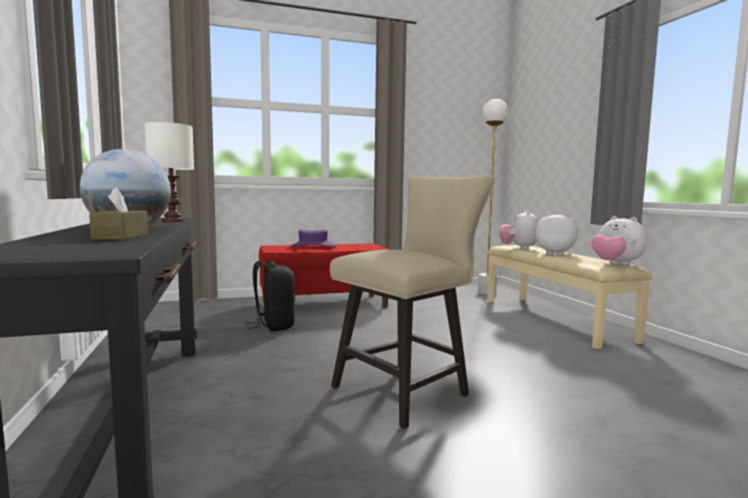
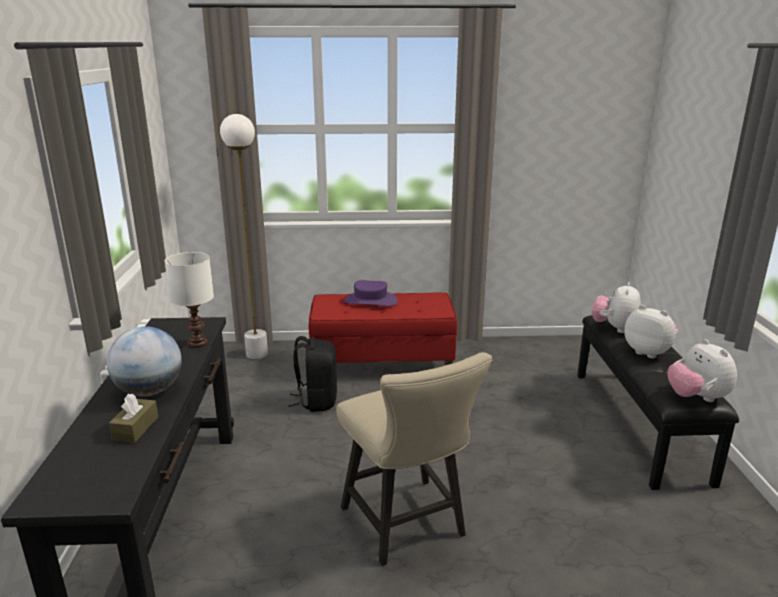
camera: 15 degrees right, 15 degrees up
beige chair [330,175,494,429] -> beige chair turned 90 degrees clockwise [336,352,492,566]
white floor lamp [478,99,508,295] -> white floor lamp moved to [220,114,268,359]
beige bench [487,245,652,349] -> black bench [577,315,739,490]

